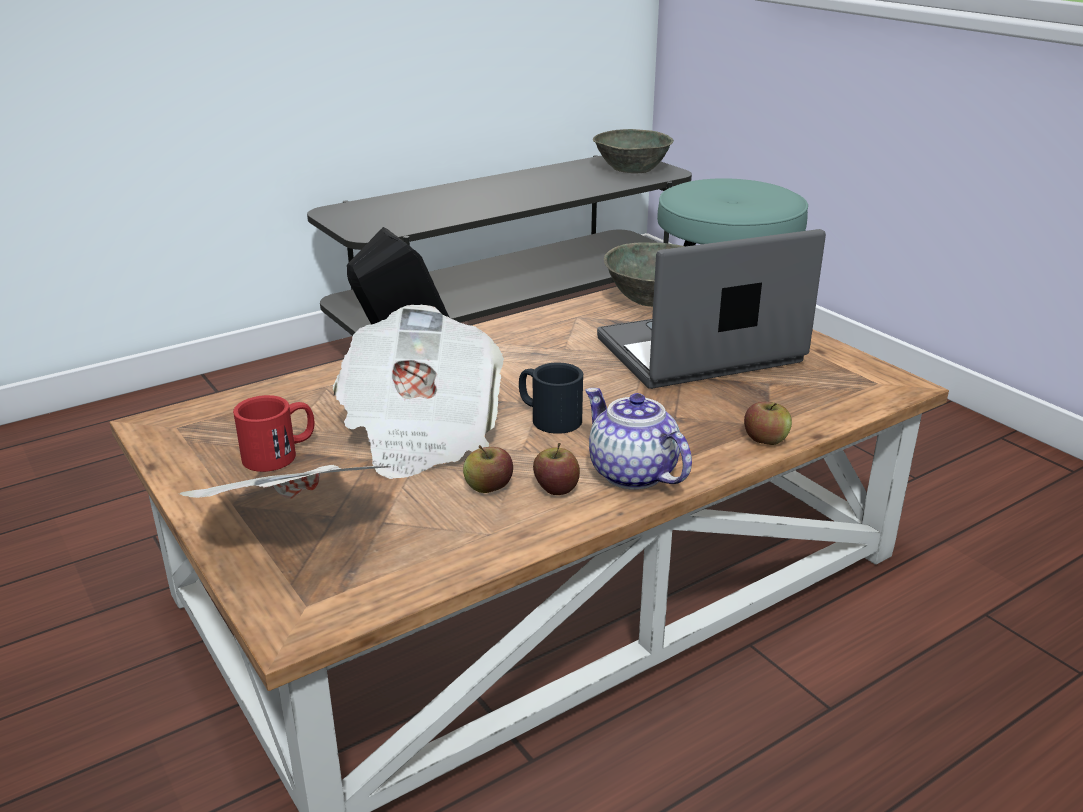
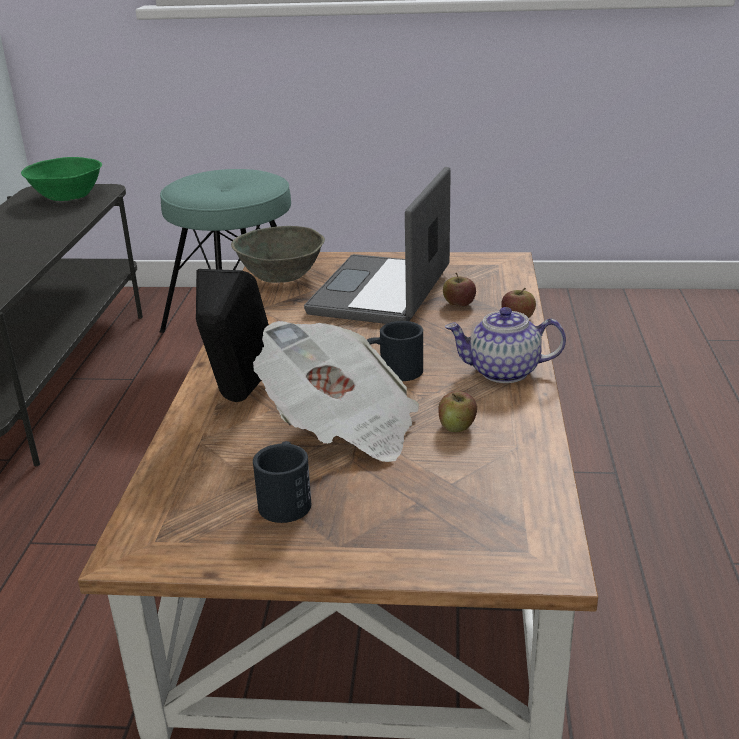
camera: 50 degrees left, 0 degrees up
newspaper [180,465,389,499] -> none
red mug [233,395,314,472] -> black mug [253,441,311,523]
apple [533,443,580,495] -> apple moved to [443,273,476,306]
grey bowl [593,129,674,173] -> green bowl [21,157,102,201]

